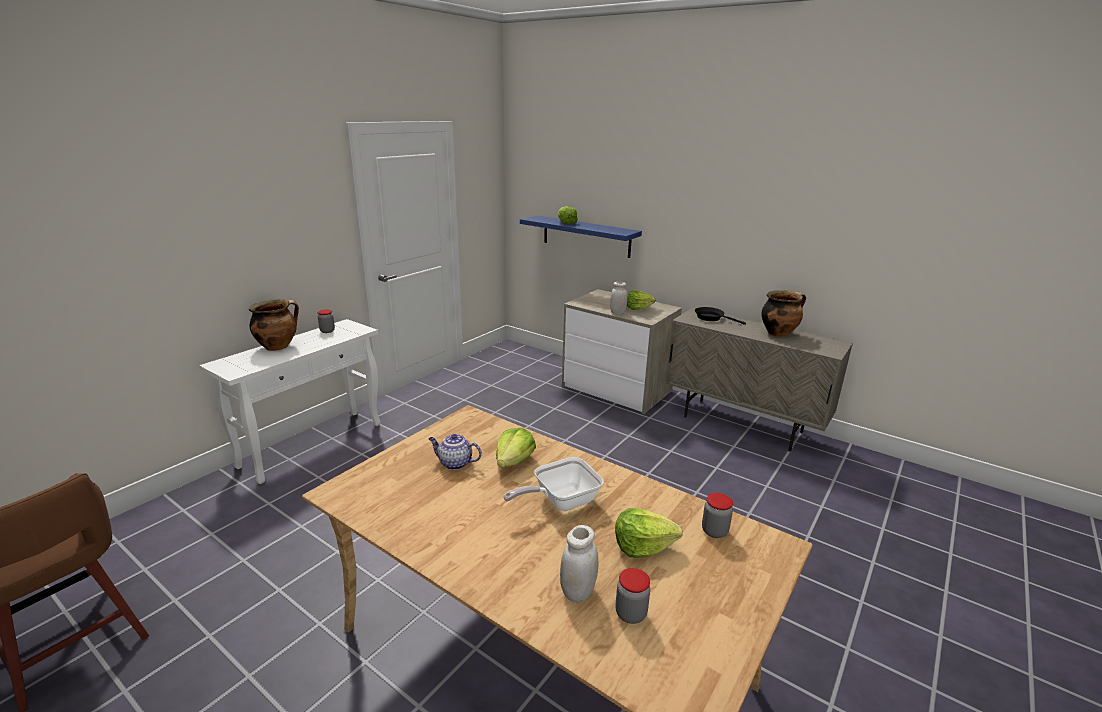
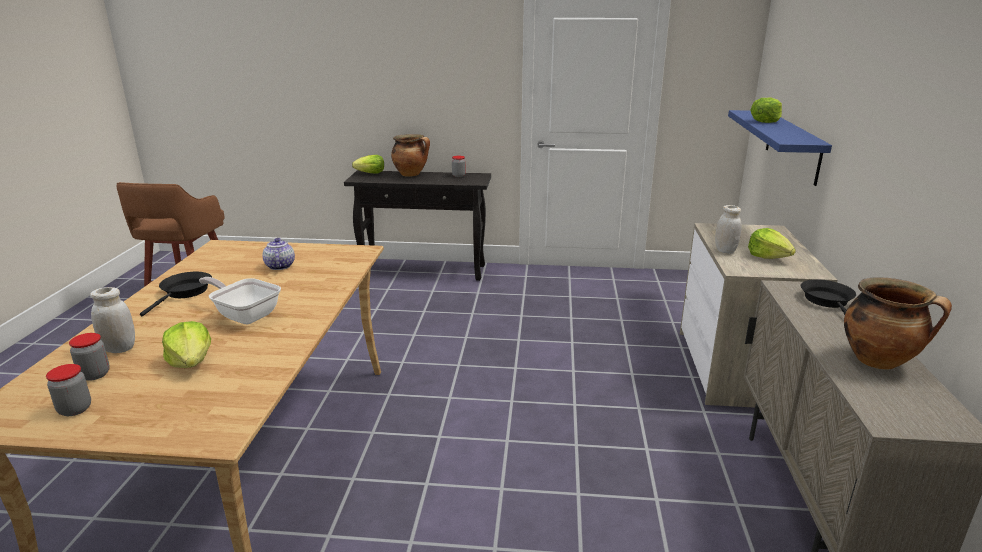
camera: 60 degrees right, 0 degrees up
white console table [199,319,381,484] -> black console table [344,170,491,281]
lettuce [496,428,536,468] -> lettuce moved to [352,155,384,174]
jar [702,493,733,538] -> jar moved to [46,364,91,416]
none -> black frying pan [140,272,212,316]

